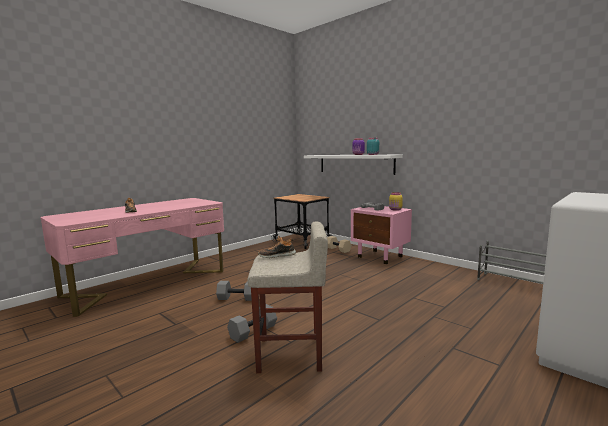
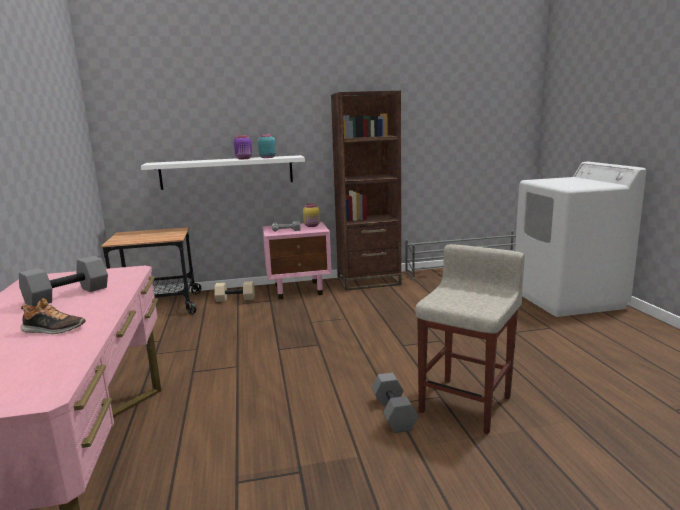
camera: 55 degrees left, 5 degrees up
grey dumbbell [216,281,252,301] -> grey dumbbell moved to [19,256,108,306]
shoe [258,236,296,258] -> none
none -> brown bookcase [331,91,402,291]

